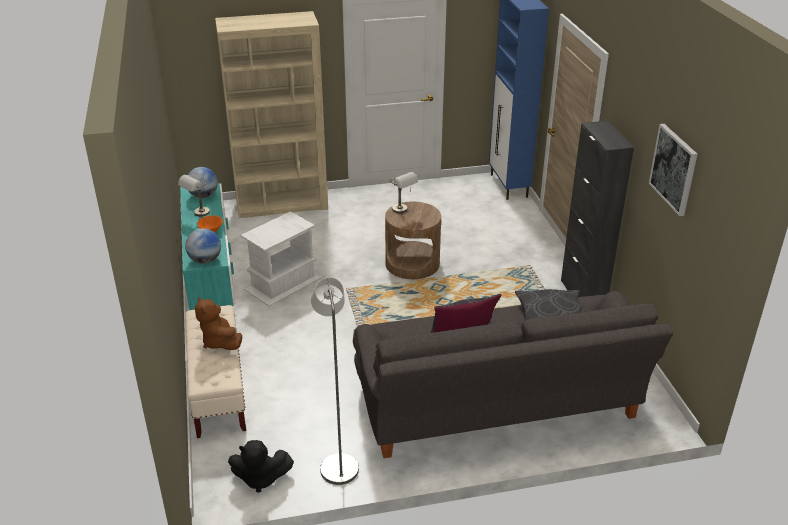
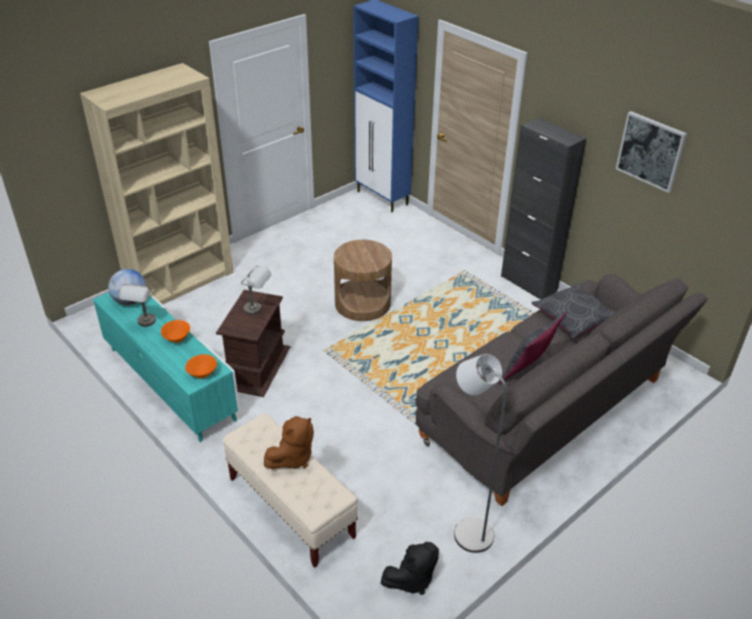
camera: 30 degrees left, 5 degrees up
globe [185,228,221,264] -> orange bowl [185,354,217,378]
brown plush toy [195,296,242,350] -> brown plush toy turned 75 degrees counterclockwise [264,416,314,469]
white side table [241,211,323,307] -> brown side table [216,290,290,397]
grey table lamp [389,172,418,213] -> grey table lamp moved to [241,265,271,315]

